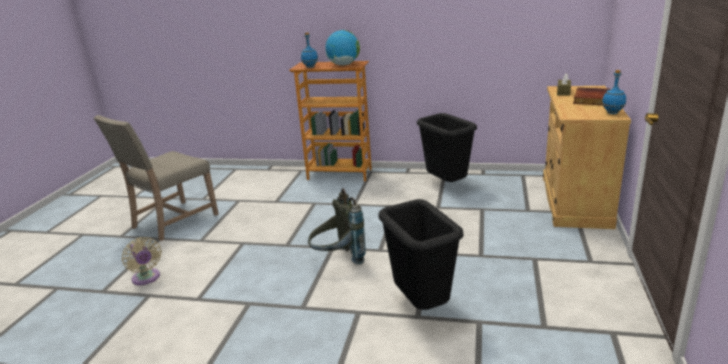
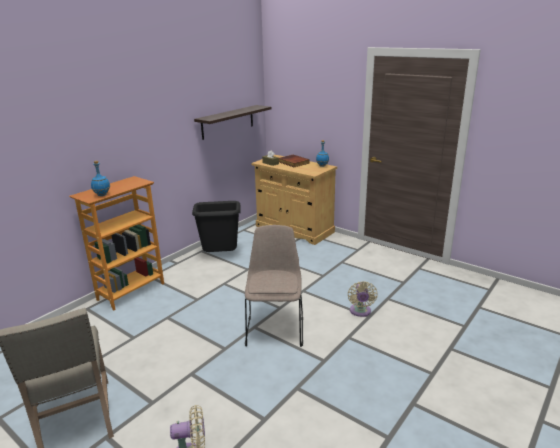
camera: 65 degrees left, 0 degrees up
grey backpack [308,188,366,265] -> beige chair [245,225,303,347]
globe [325,30,360,65] -> none
black trash can [378,199,463,310] -> beige fan [348,281,378,317]
none -> shelf [194,105,272,140]

